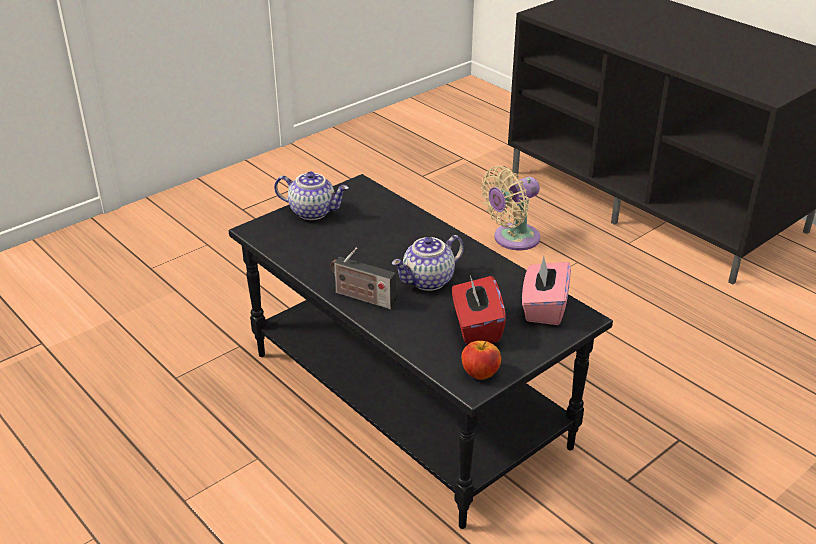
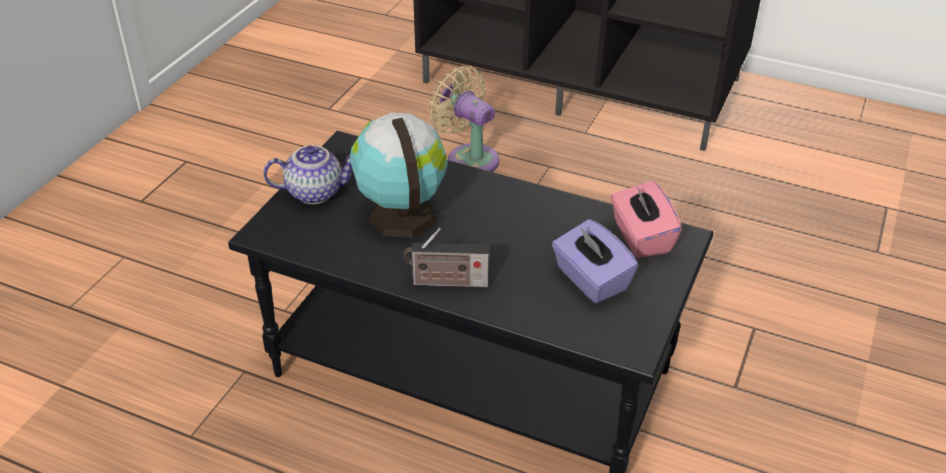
camera: 25 degrees left, 5 degrees up
teapot [392,235,464,291] -> none
red tissue box [452,275,506,344] -> purple tissue box [552,219,639,303]
apple [461,341,501,380] -> none
beige fan [481,166,540,250] -> beige fan turned 105 degrees clockwise [428,66,500,172]
none -> globe [350,113,448,238]

